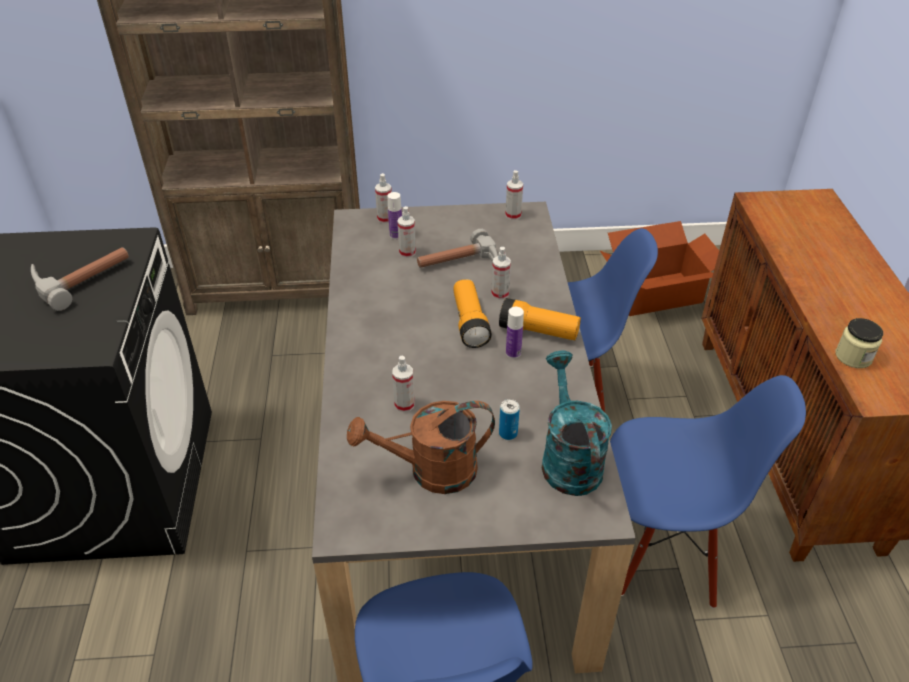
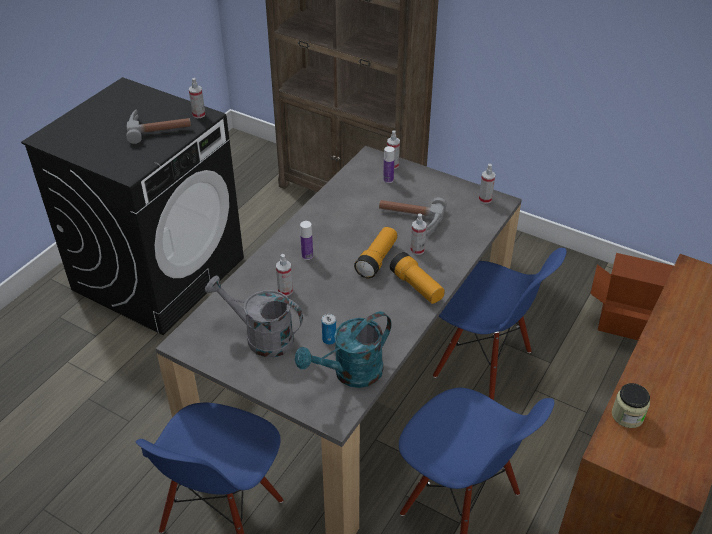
camera: 35 degrees right, 0 degrees up
brown watering can [347,401,495,494] -> grey watering can [205,276,303,357]
spray bottle [398,206,416,258] -> spray bottle moved to [189,78,205,118]
bottle [506,307,524,359] -> bottle moved to [300,221,313,260]
turquoise watering can [542,351,612,496] -> turquoise watering can turned 150 degrees counterclockwise [295,312,391,388]

